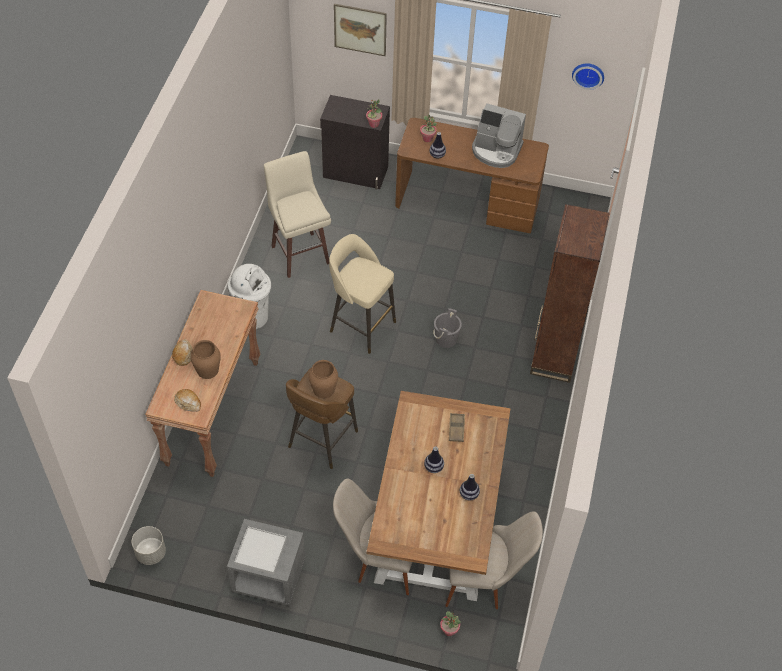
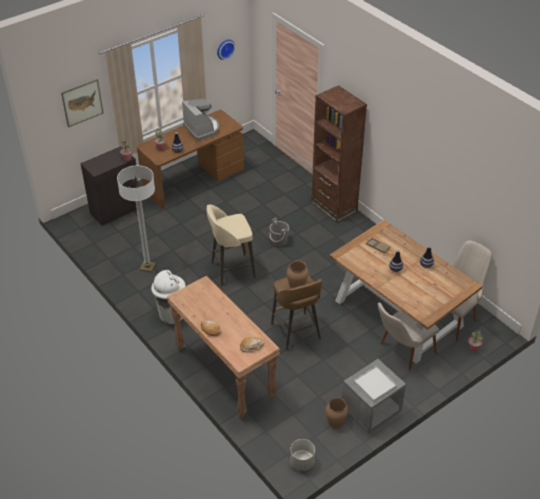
camera: 50 degrees left, 10 degrees down
brown vase [190,340,221,379] -> brown vase moved to [326,398,349,428]
beige stool [264,151,331,278] -> floor lamp [117,165,156,272]
coffee machine [472,103,526,168] -> coffee machine turned 90 degrees counterclockwise [182,99,219,141]

